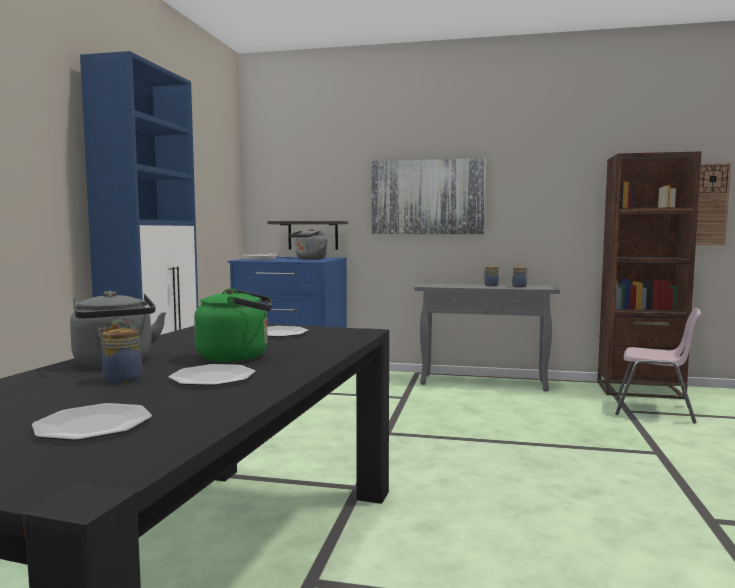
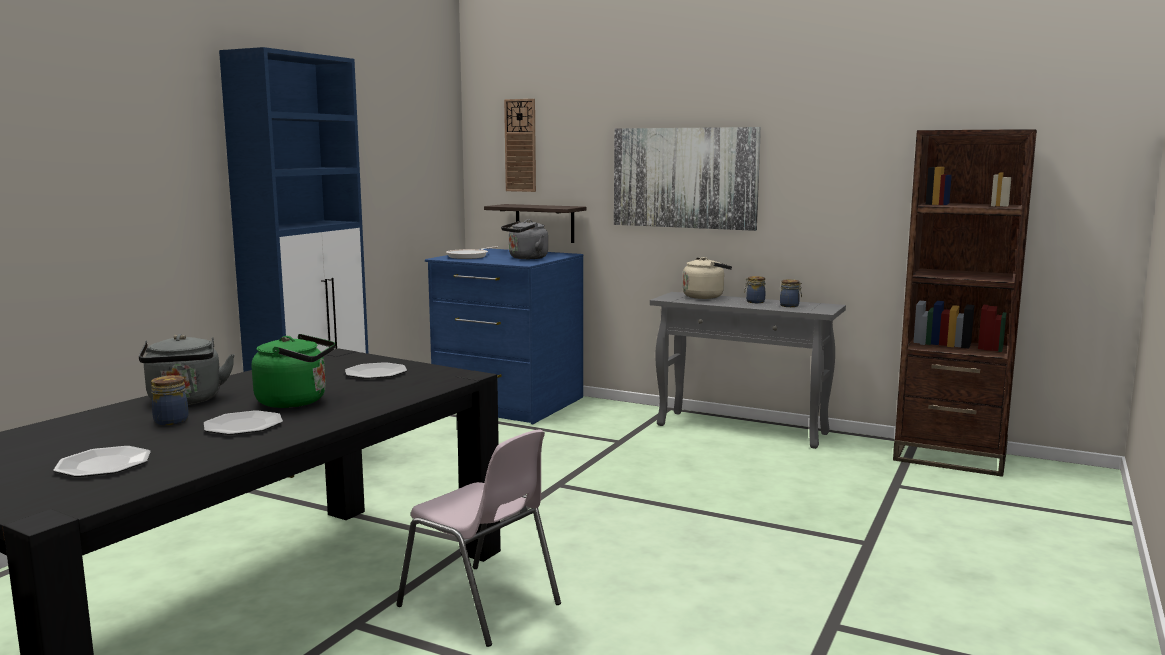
camera: 15 degrees right, 5 degrees up
pink chair [615,308,701,424] -> pink chair moved to [396,429,561,647]
wall clock [696,163,731,245] -> wall clock moved to [504,99,536,192]
none -> beige kettle [682,257,732,299]

